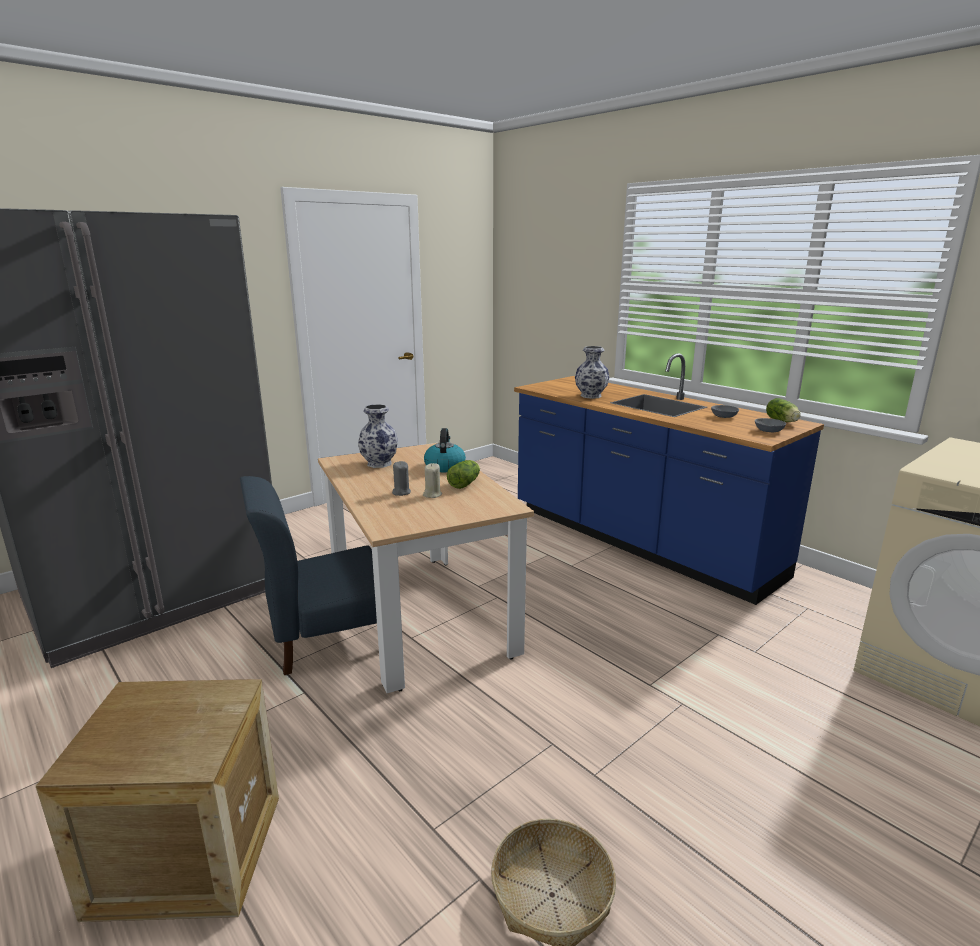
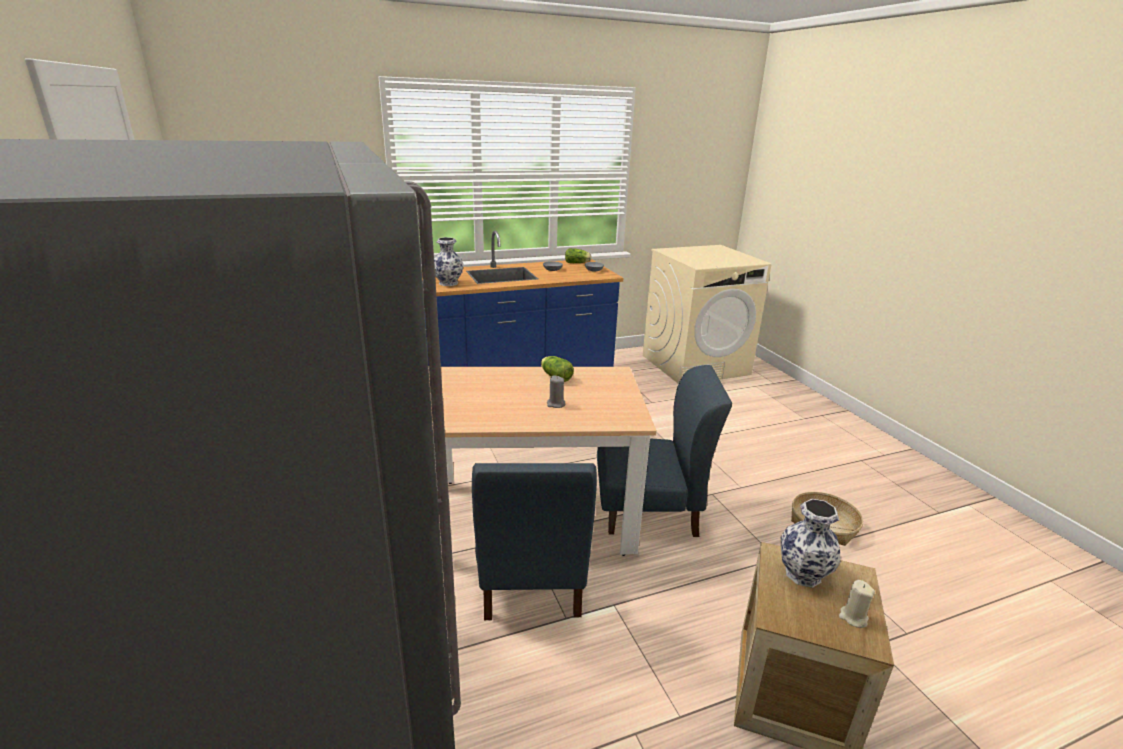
camera: 70 degrees left, 5 degrees up
vase [358,404,398,468] -> vase moved to [781,499,841,588]
beige candle [423,463,442,498] -> beige candle moved to [839,580,875,628]
kettle [424,428,466,472] -> none
none -> blue chair [597,365,732,537]

